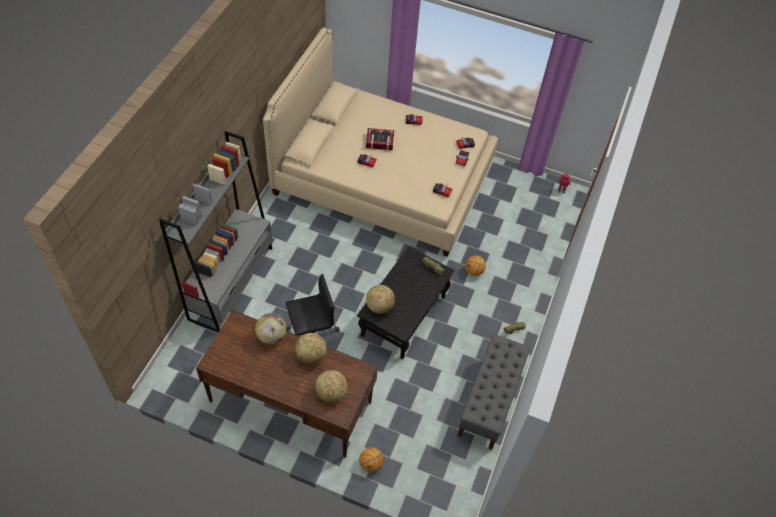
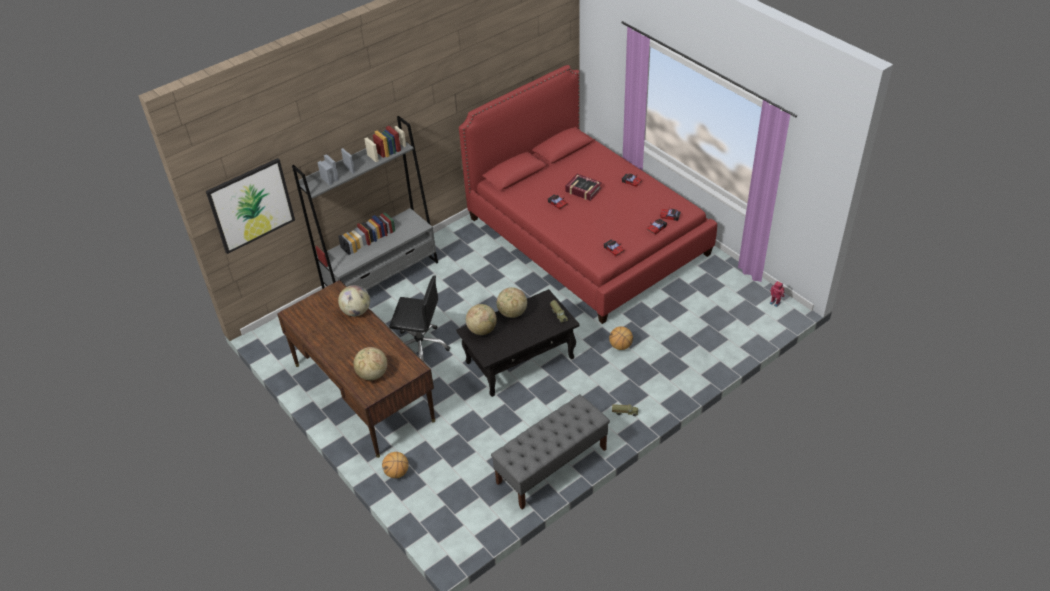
camera: 35 degrees right, 10 degrees down
beige bed [263,28,498,257] -> red bed [459,65,717,324]
globe [295,333,327,365] -> globe moved to [497,287,527,318]
none -> picture [206,158,295,254]

